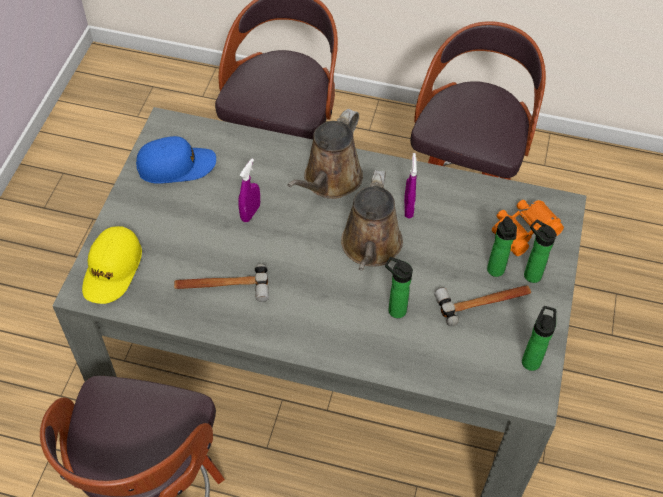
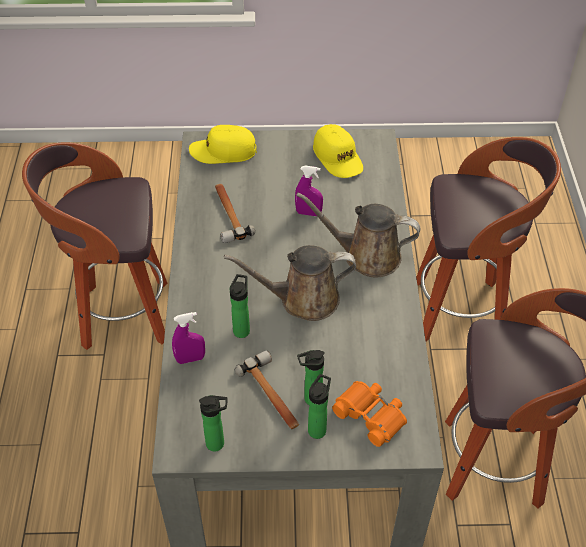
camera: 75 degrees right, 5 degrees down
blue cap [136,136,216,184] -> yellow cap [313,124,363,178]
purple spray bottle [404,153,417,218] -> purple spray bottle moved to [172,312,205,364]

